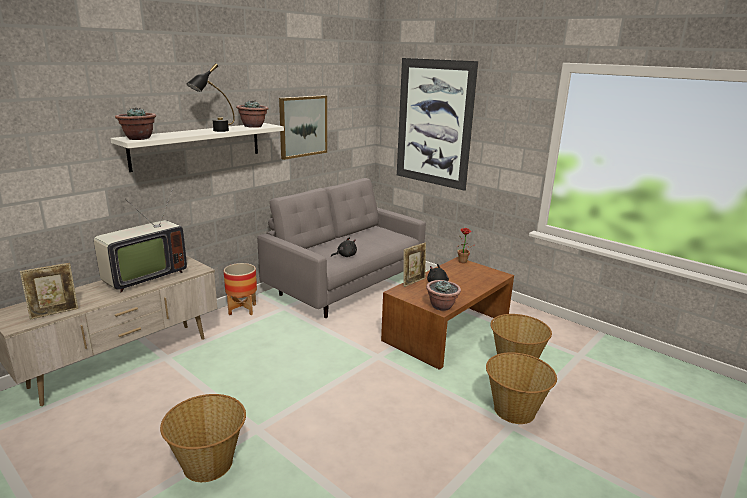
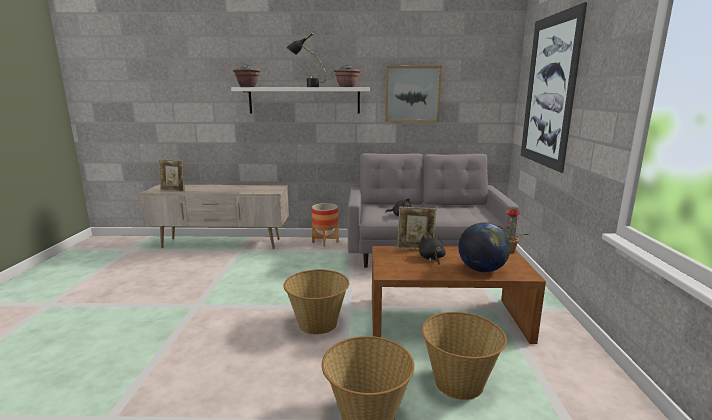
camera: 50 degrees right, 5 degrees down
television [94,188,187,292] -> none
basket [160,394,246,482] -> basket moved to [283,269,349,334]
potted plant [426,280,461,311] -> none
none -> globe [458,223,511,272]

